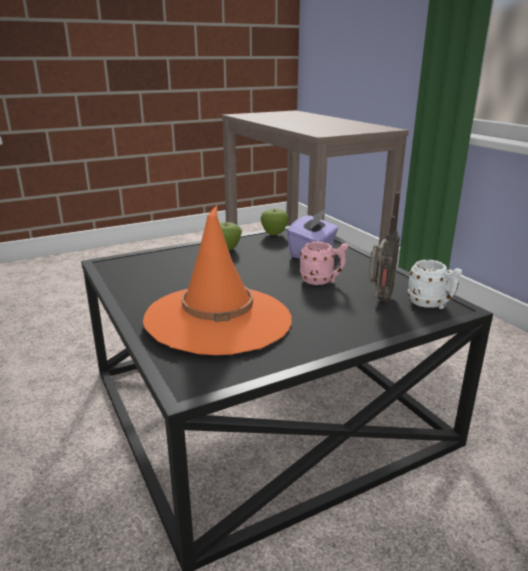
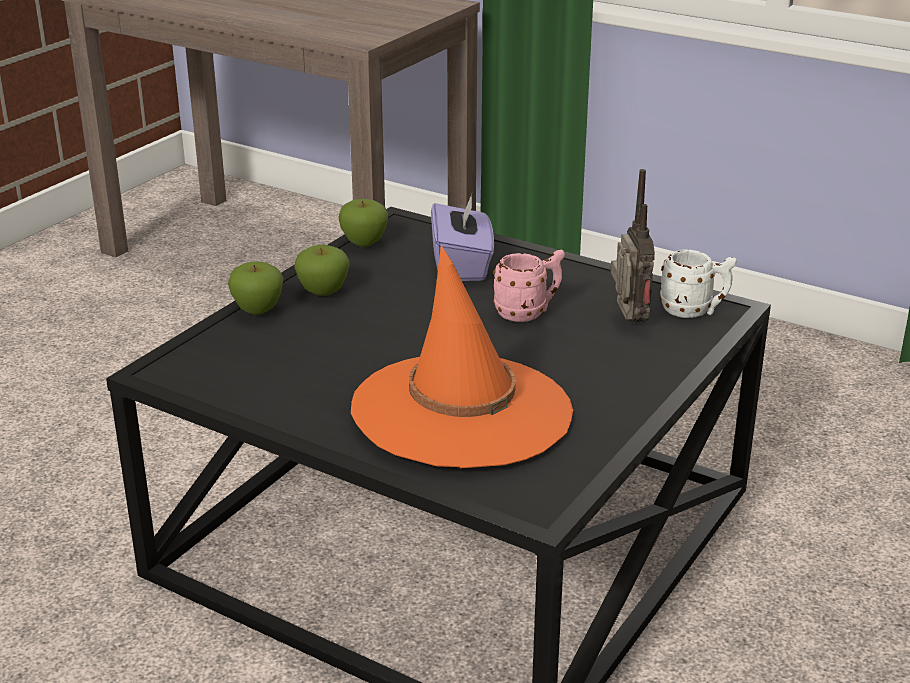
camera: 30 degrees left, 5 degrees up
none -> apple [228,261,284,315]

